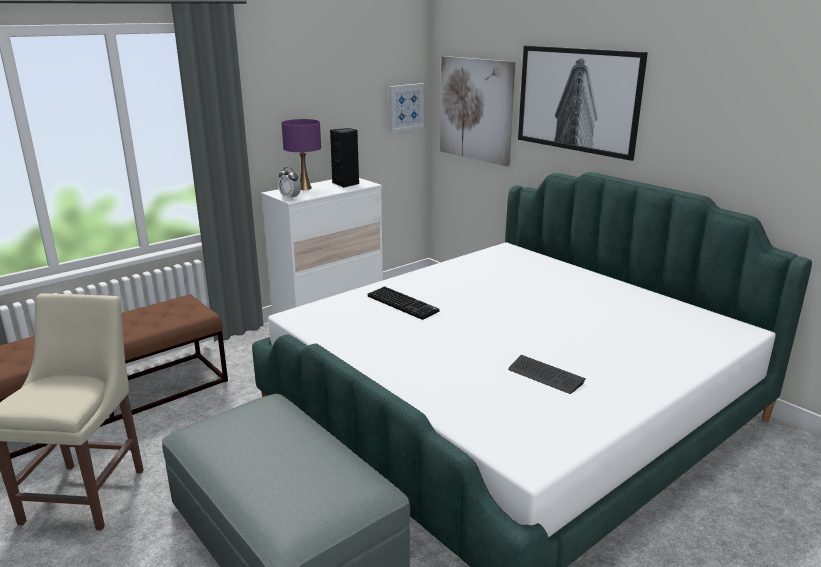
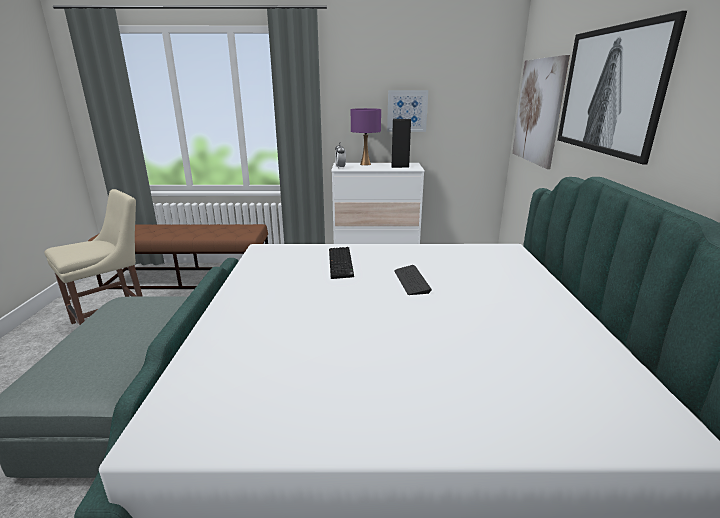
camera: 40 degrees right, 0 degrees up
picture [389,83,425,132] -> picture moved to [387,90,428,132]
keyboard [508,355,586,394] -> keyboard moved to [394,265,432,295]

